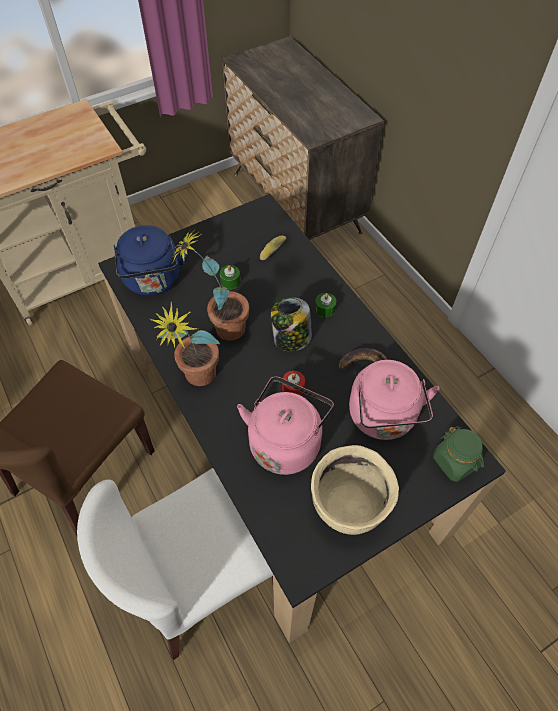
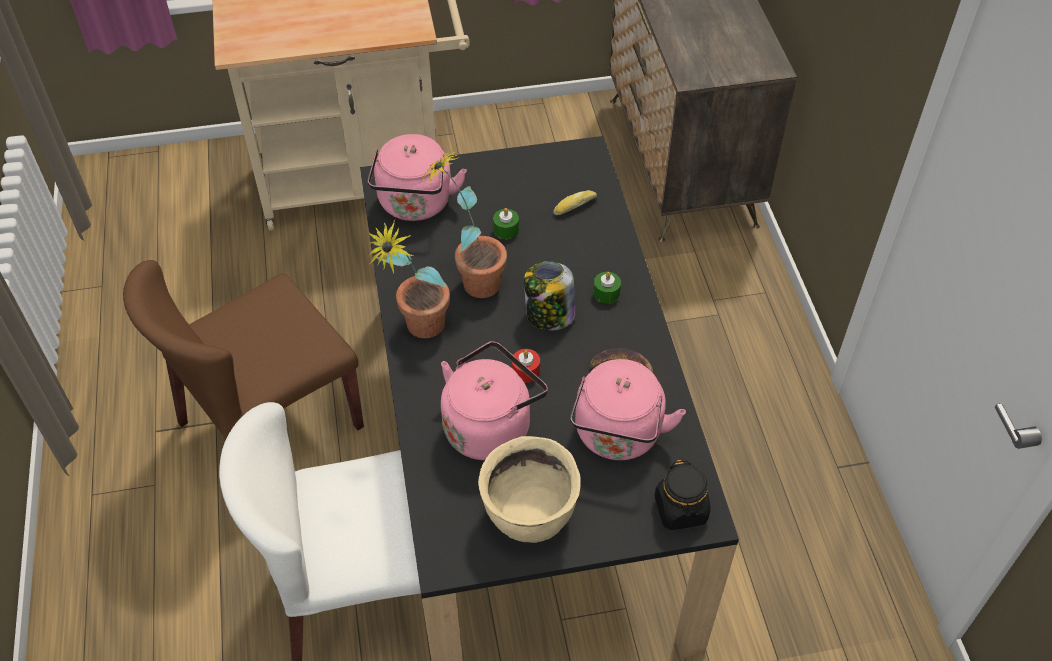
camera: 20 degrees right, 5 degrees down
blue kettle [114,225,189,295] -> pink kettle [368,134,467,221]
green jar [433,426,484,482] -> black jar [654,460,711,530]

